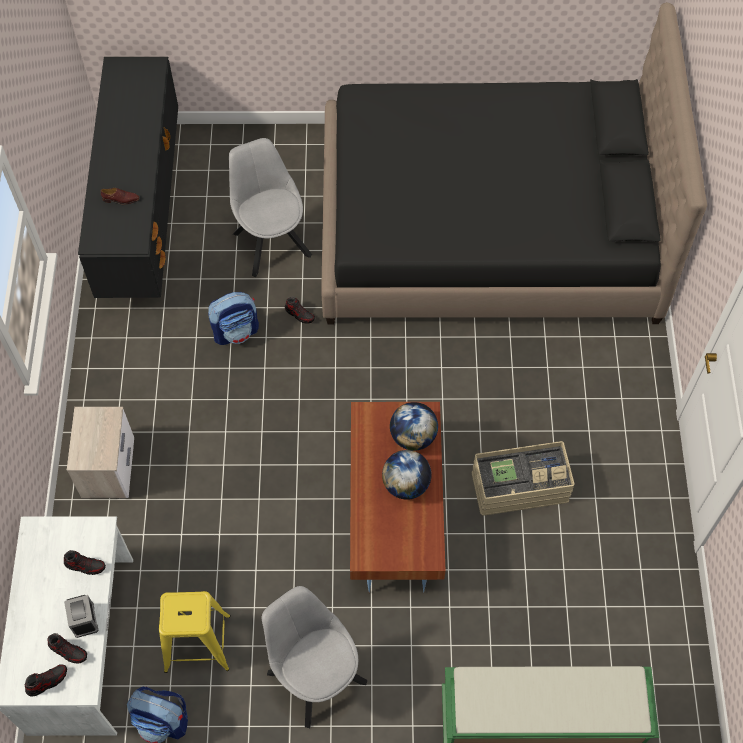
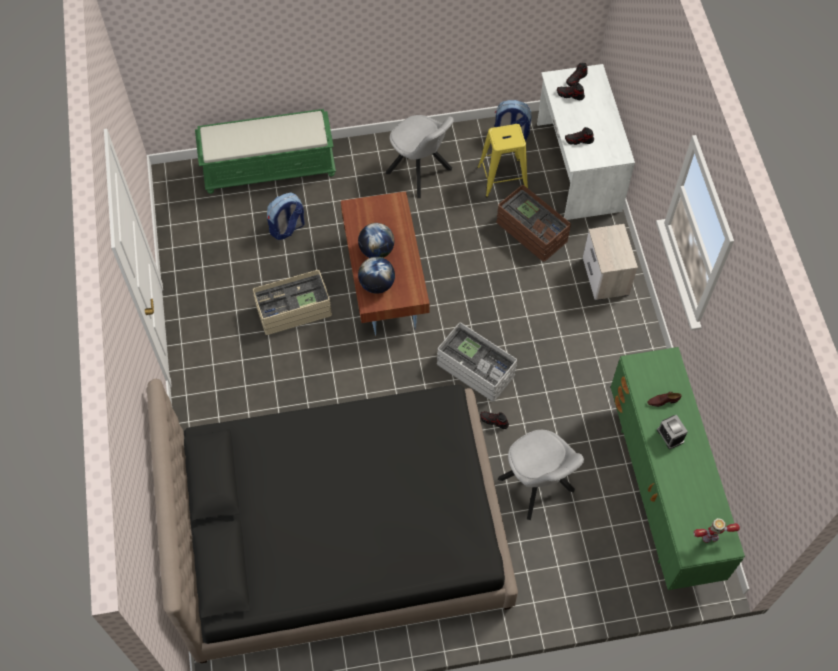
camera: 170 degrees right, 0 degrees up
alarm clock [64,595,98,638] -> alarm clock moved to [657,415,688,449]
black dresser [78,57,178,298] -> green dresser [611,347,745,590]
backpack [208,292,259,345] -> backpack moved to [267,193,305,240]
none -> grey storage box [437,323,517,401]
none -> brown storage box [496,185,571,262]
none -> toy robot [693,518,740,543]

